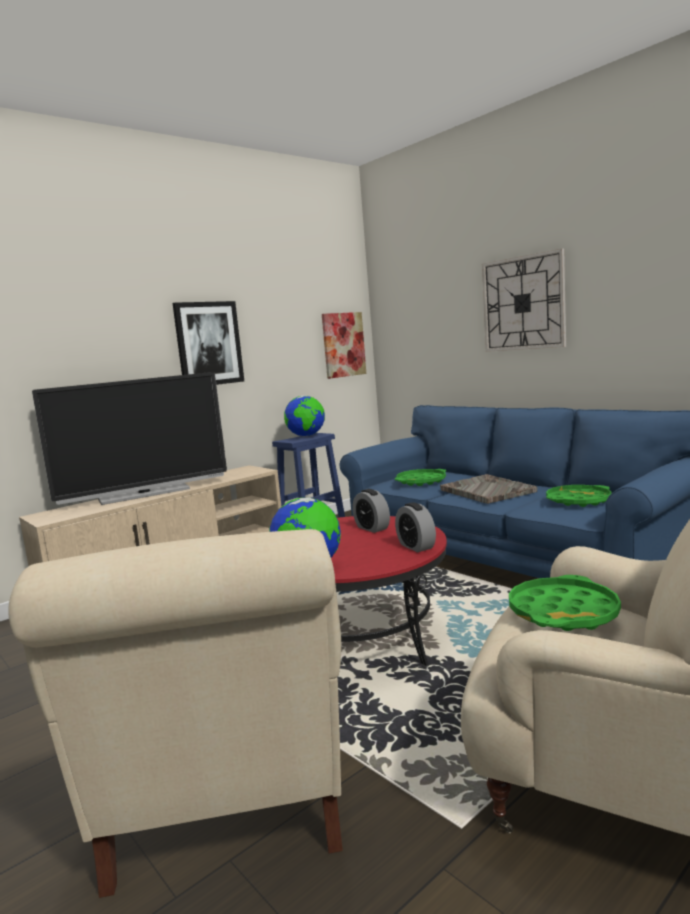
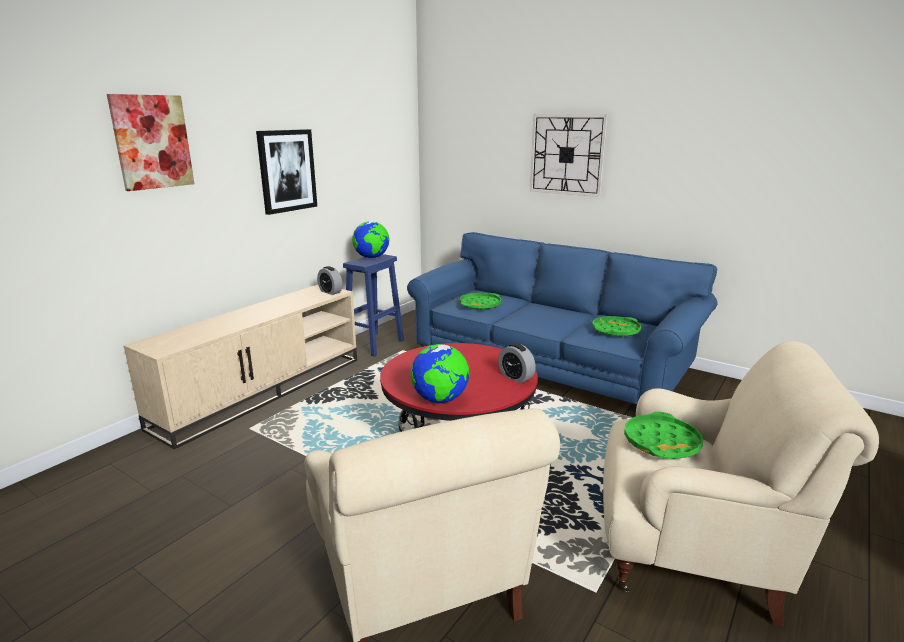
camera: 15 degrees left, 10 degrees up
television [32,372,227,505] -> none
picture [322,312,366,379] -> picture moved to [107,94,194,191]
alarm clock [353,489,390,533] -> alarm clock moved to [317,266,342,295]
grey tray [440,474,537,504] -> none

